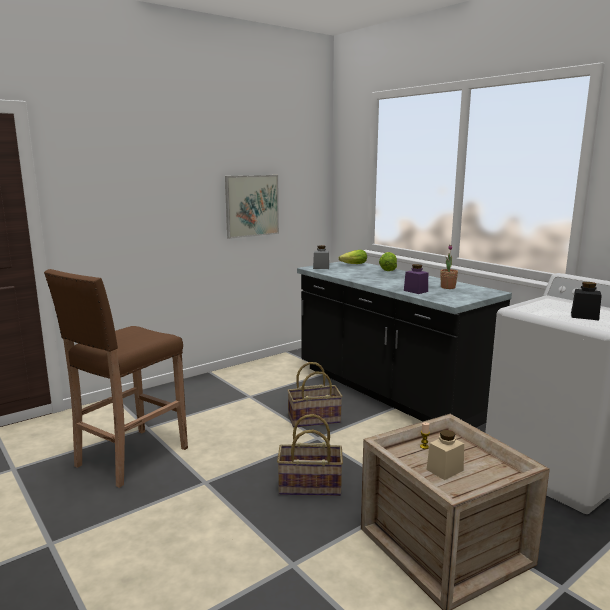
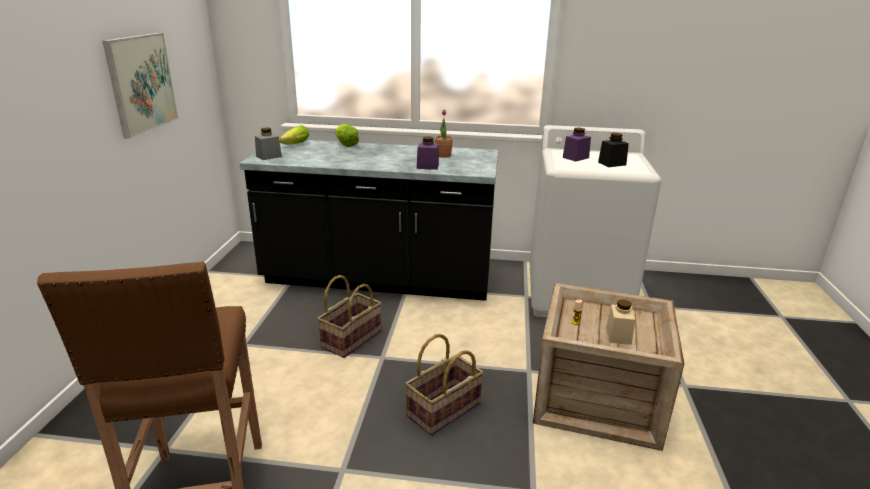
camera: 45 degrees left, 10 degrees up
none -> purple jar [563,128,591,162]

